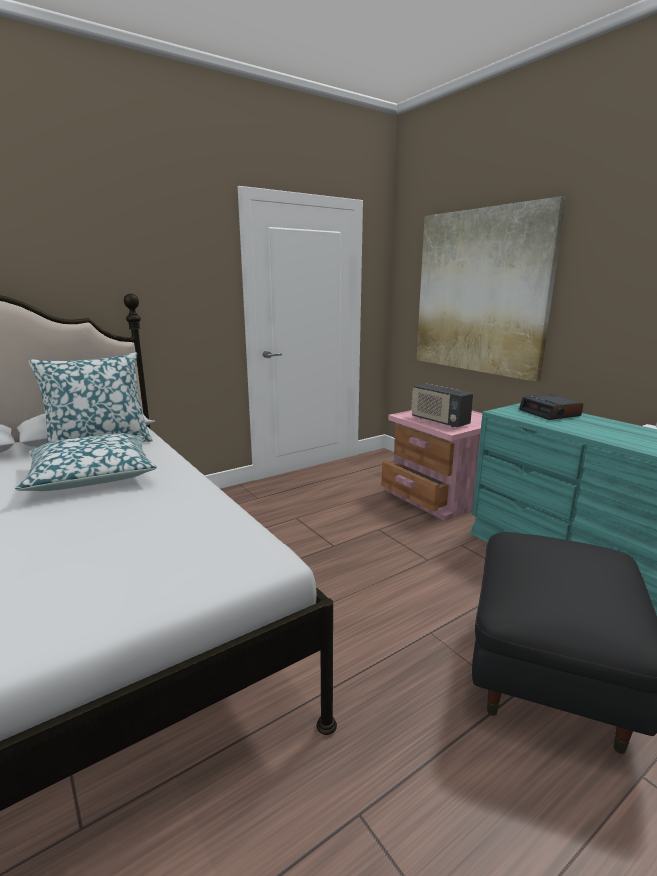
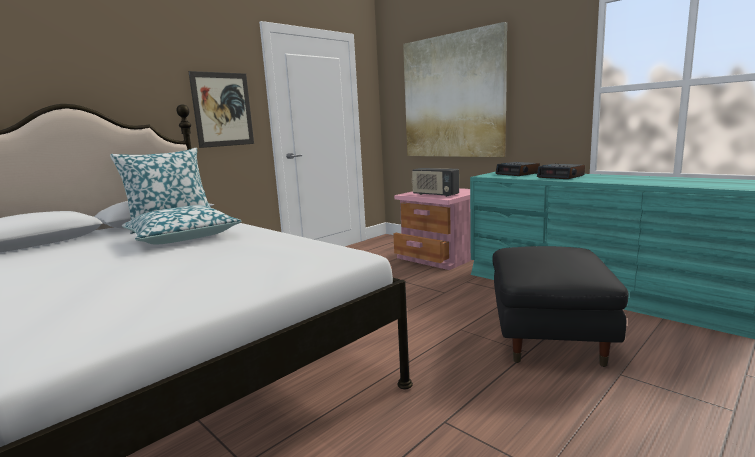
camera: 10 degrees left, 5 degrees down
none -> picture [188,71,254,148]
none -> alarm clock [537,163,585,179]

